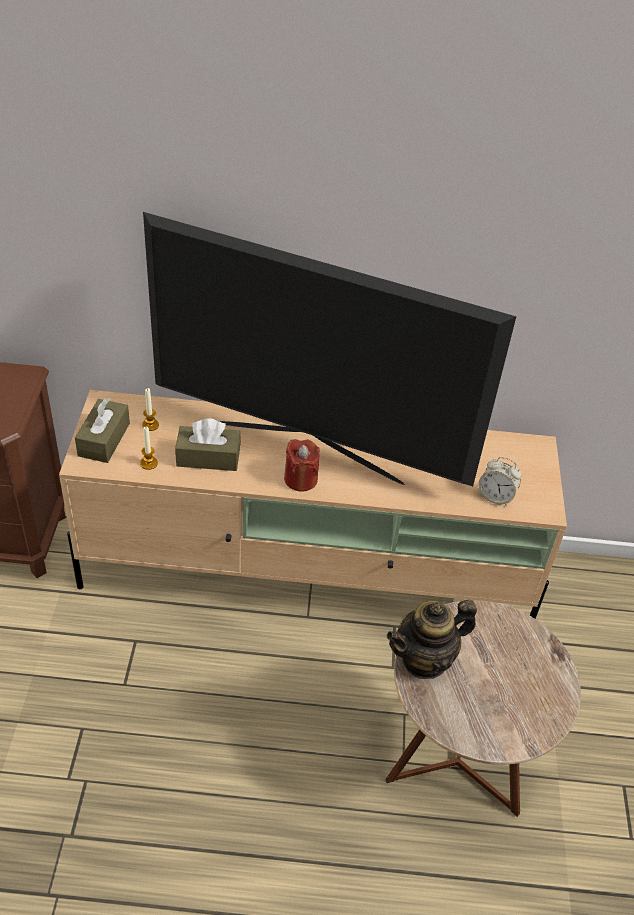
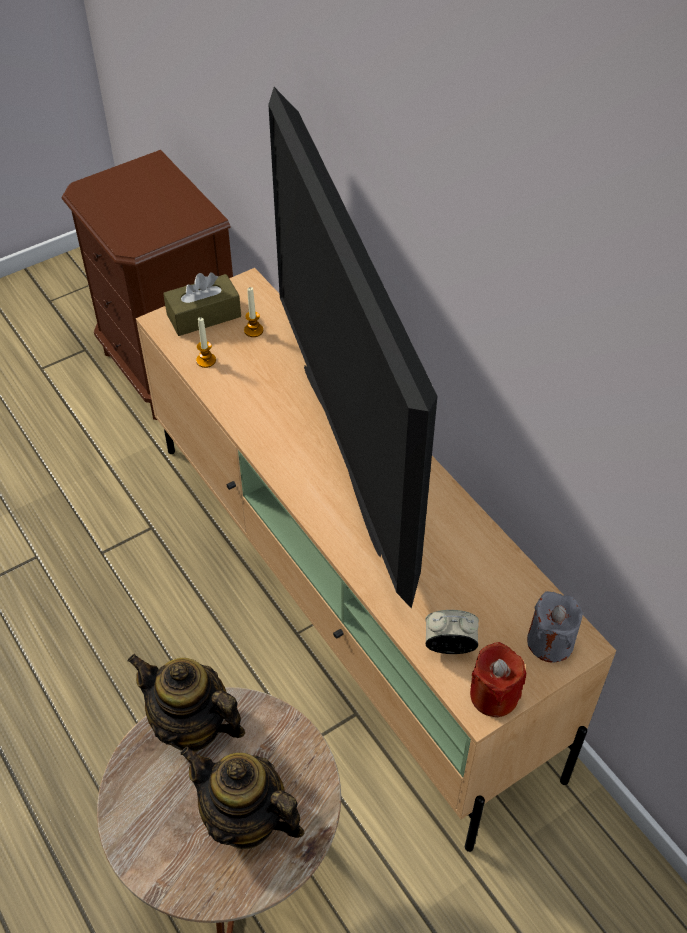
camera: 55 degrees right, 5 degrees up
brown tissue box [175,418,241,471] -> none
red candle [284,439,320,492] -> red candle moved to [470,642,526,717]
alarm clock [478,457,522,506] -> alarm clock turned 105 degrees clockwise [425,610,479,654]
none -> teapot [180,746,304,849]
none -> grey candle [527,591,583,662]

